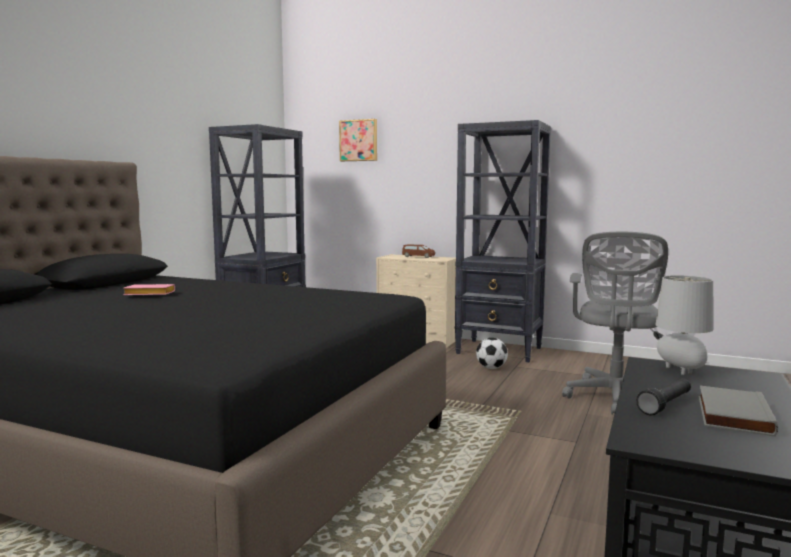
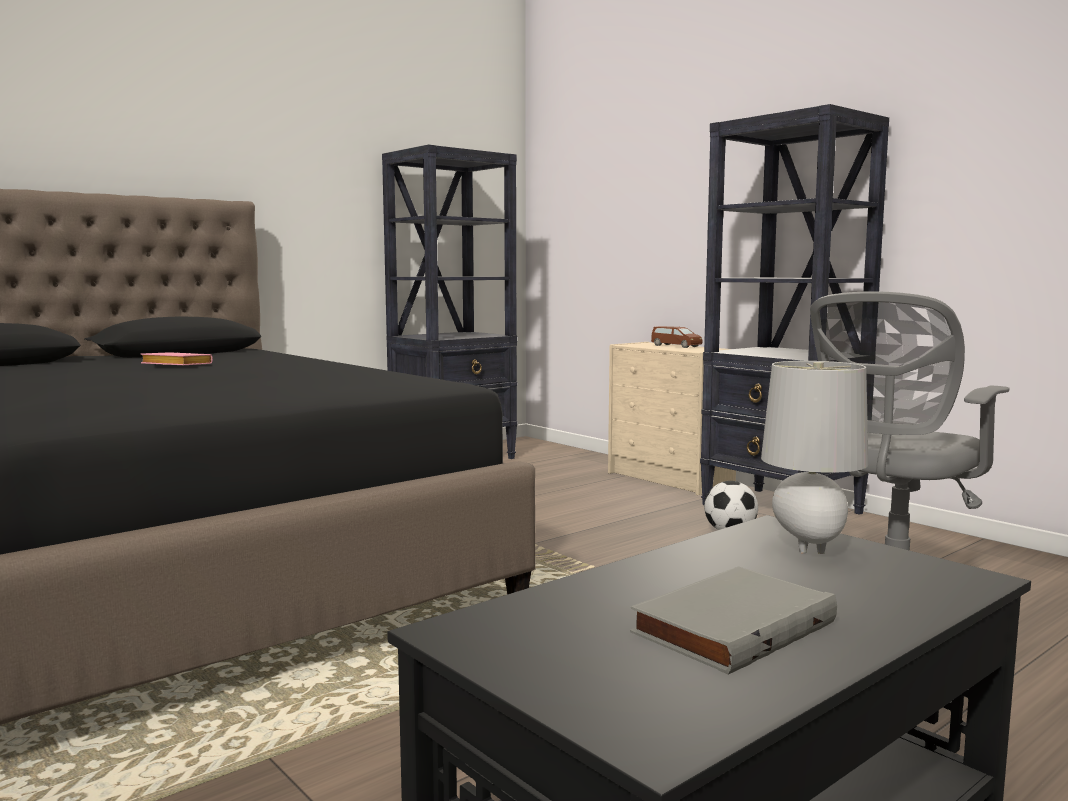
camera: 25 degrees right, 0 degrees up
picture [339,119,377,161] -> none
black flashlight [636,378,691,415] -> none

